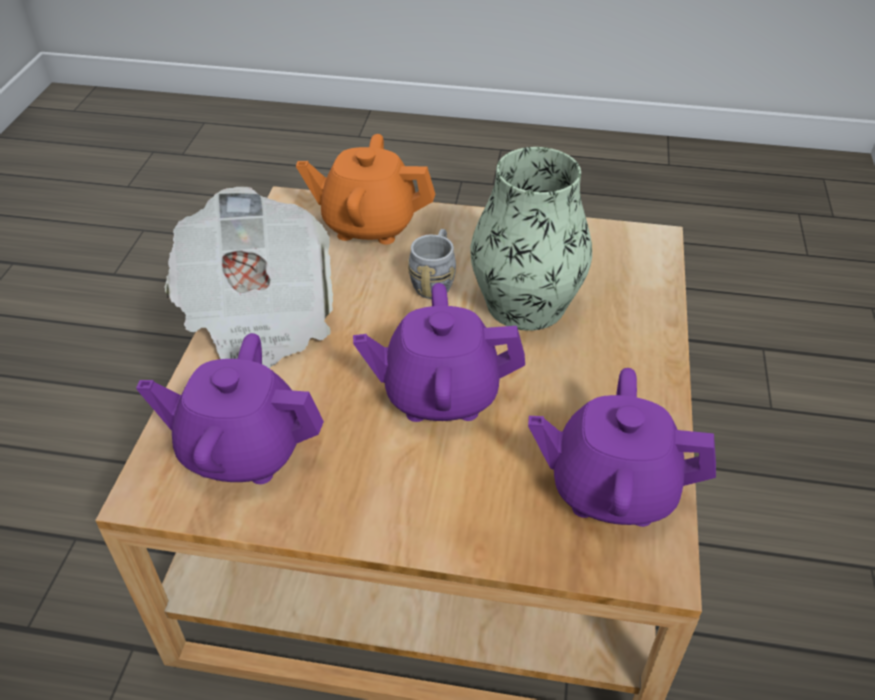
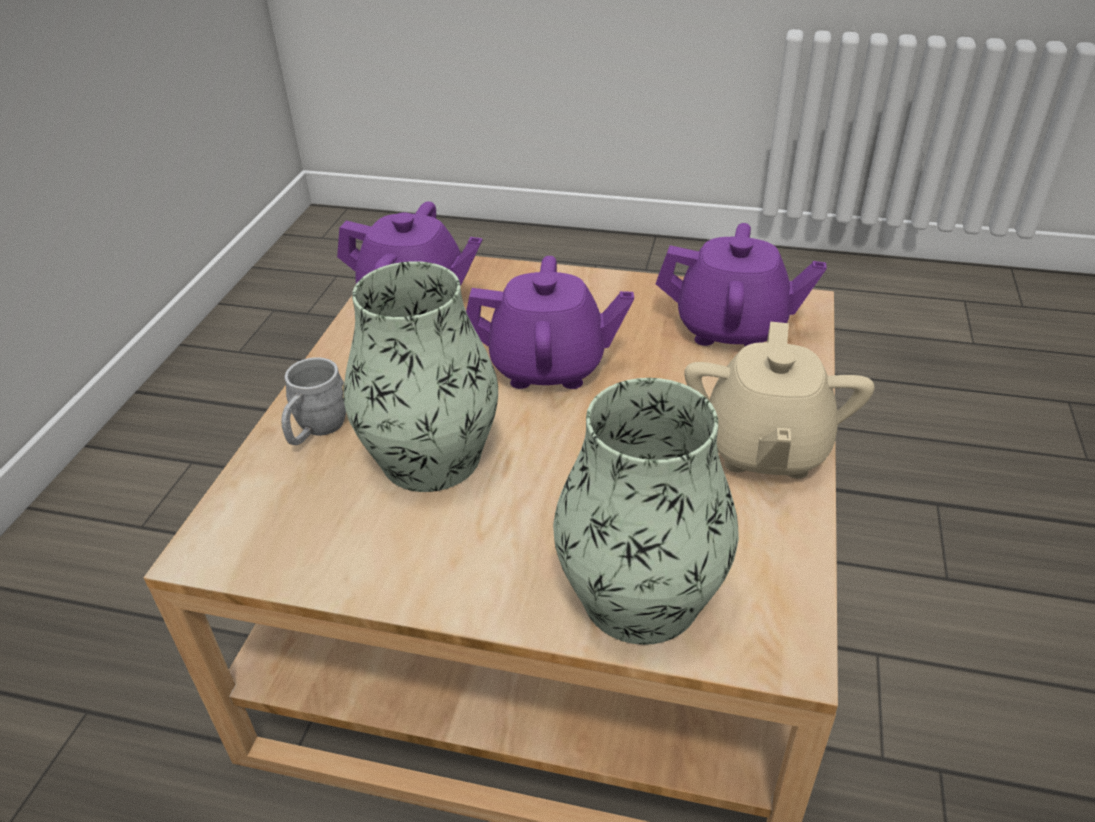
camera: 175 degrees left, 5 degrees down
newspaper [164,186,333,369] -> beige teapot [684,321,875,479]
orange teapot [296,134,436,245] -> vase [553,378,739,645]
grey mug [408,229,456,299] -> grey mug moved to [281,357,346,445]

